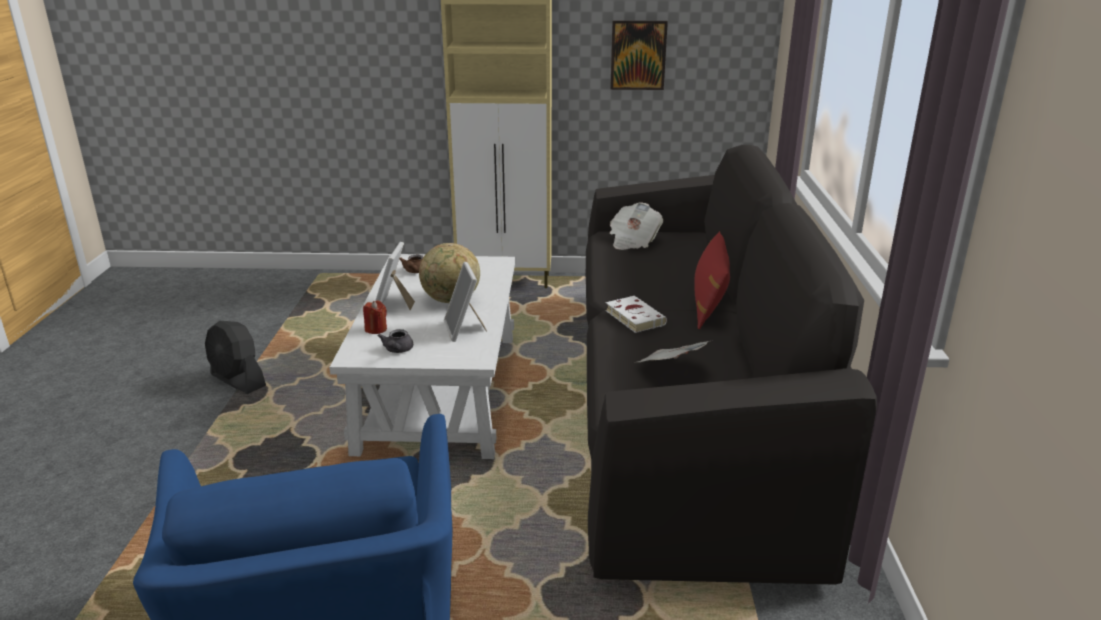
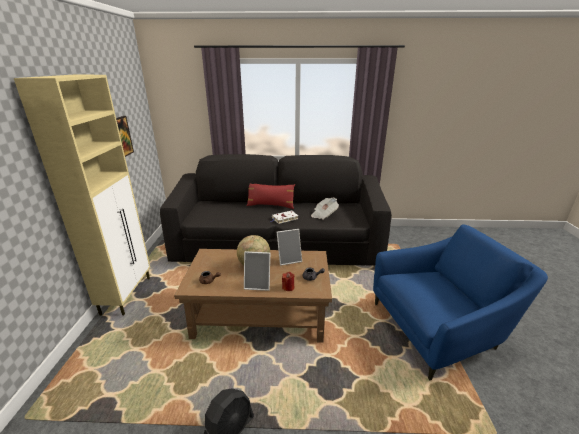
camera: 90 degrees left, 0 degrees up
white coffee table [329,255,515,459] -> brown coffee table [174,249,332,343]
newspaper [610,202,663,250] -> none

